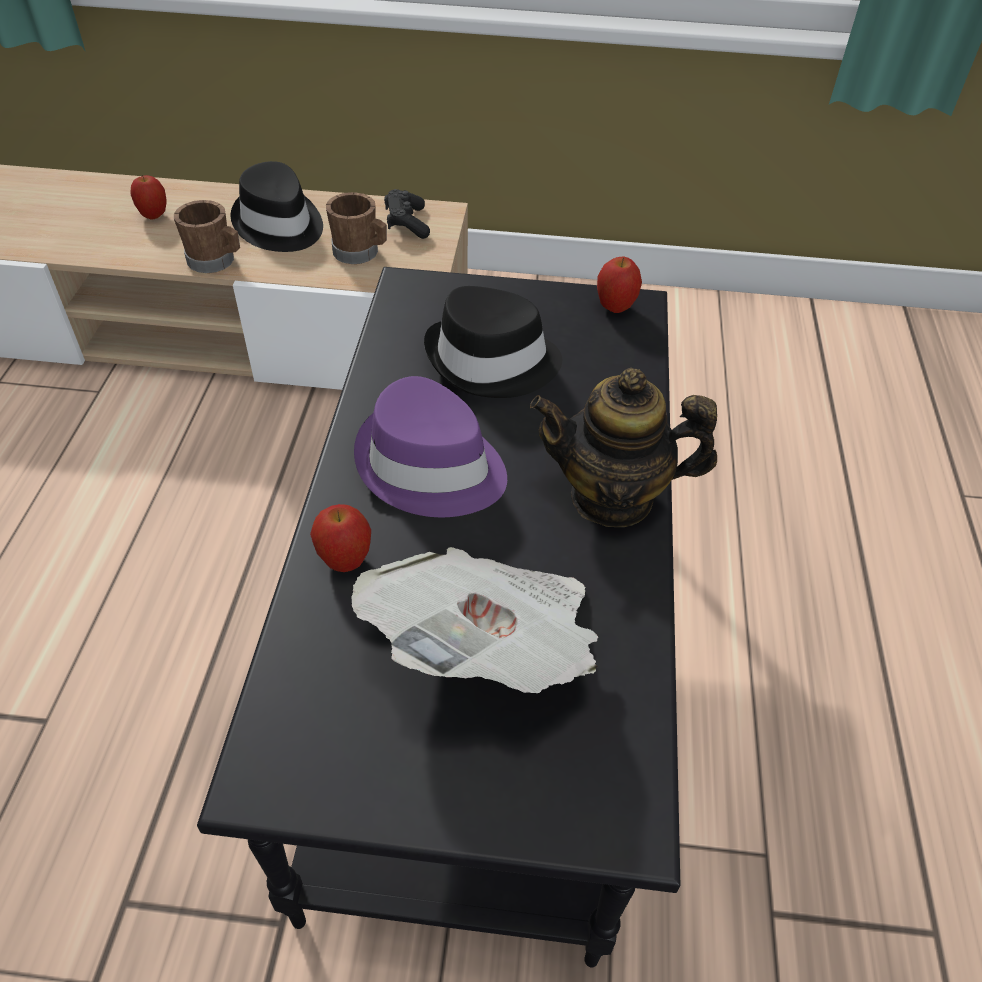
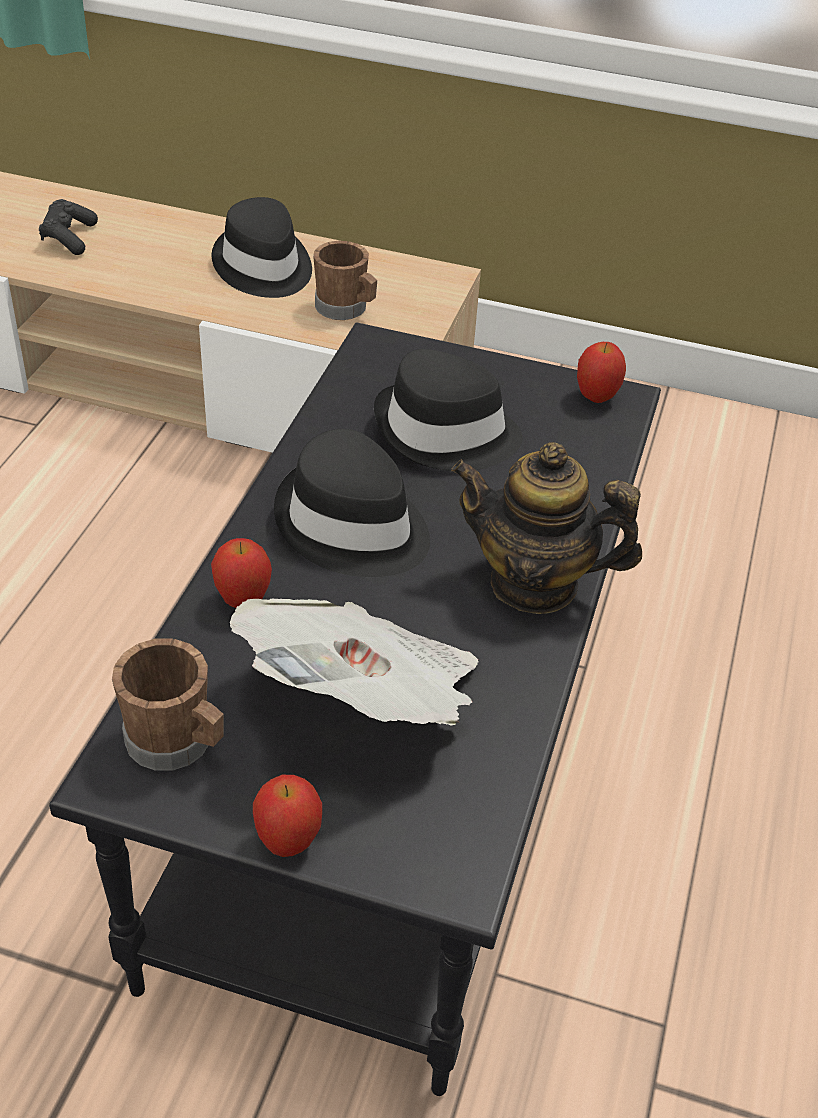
camera: 10 degrees right, 5 degrees down
apple [131,175,167,219] -> apple moved to [253,775,322,857]
brown mug [174,200,240,273] -> brown mug moved to [112,639,224,771]
purple hat [354,376,507,517] -> black hat [274,429,430,577]
black game controller [384,189,430,239] -> black game controller moved to [39,199,98,255]

